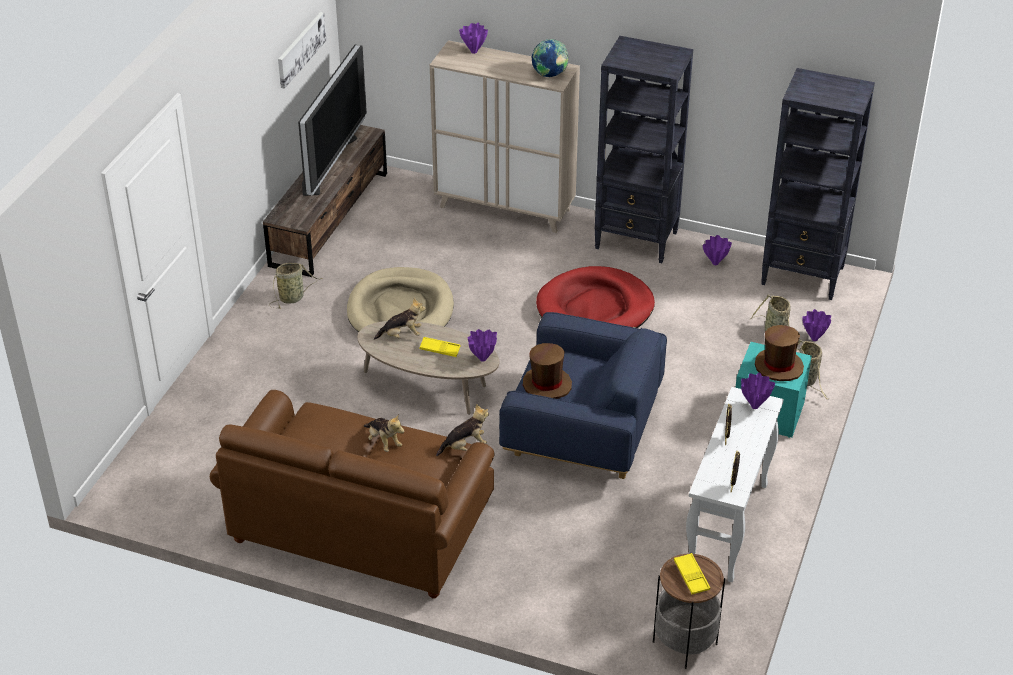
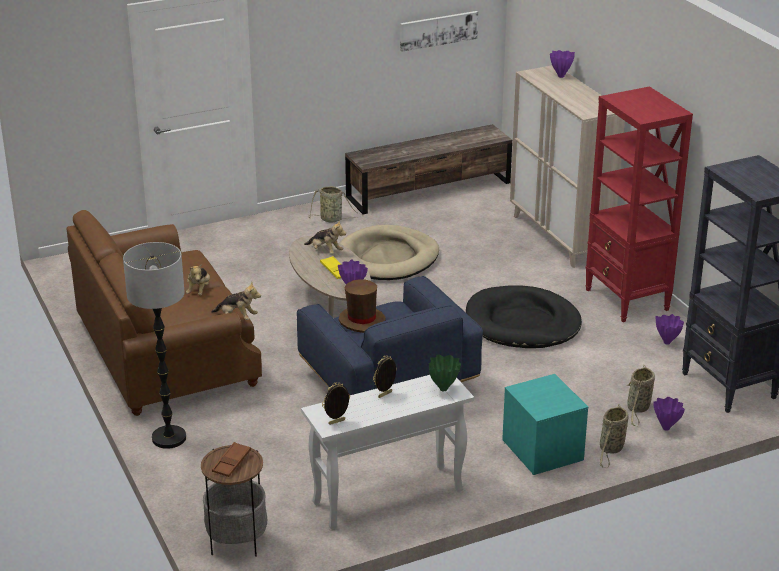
camera: 45 degrees right, 10 degrees down
television [298,44,367,196] -> none
globe [532,39,568,77] -> none
red dog bed [536,266,655,328] -> black dog bed [466,285,582,348]
black bookcase [594,36,693,263] -> red bookcase [585,86,693,322]
yellow tray [674,553,710,594] -> brown tray [212,442,251,477]
purple vase [741,373,775,409] -> green vase [429,354,461,391]
brown hat [755,325,804,381] -> none
none -> floor lamp [123,242,186,449]

